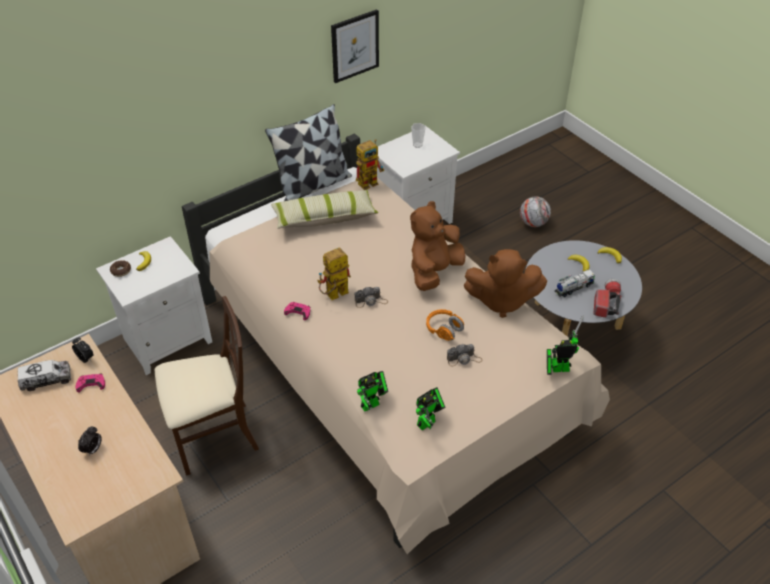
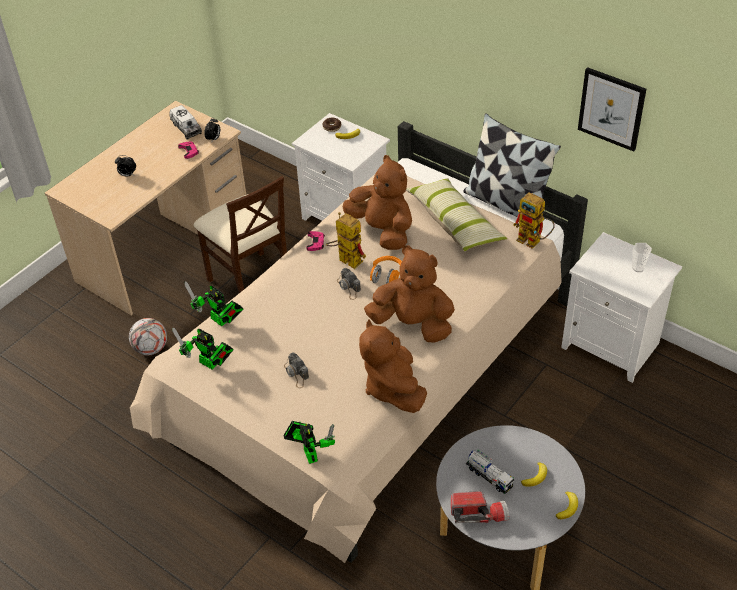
camera: 75 degrees right, 0 degrees up
orange headphones [426,309,464,341] -> orange headphones moved to [370,256,402,284]
football [520,196,551,227] -> football moved to [129,318,167,355]
none -> brown plush toy [342,155,412,250]

